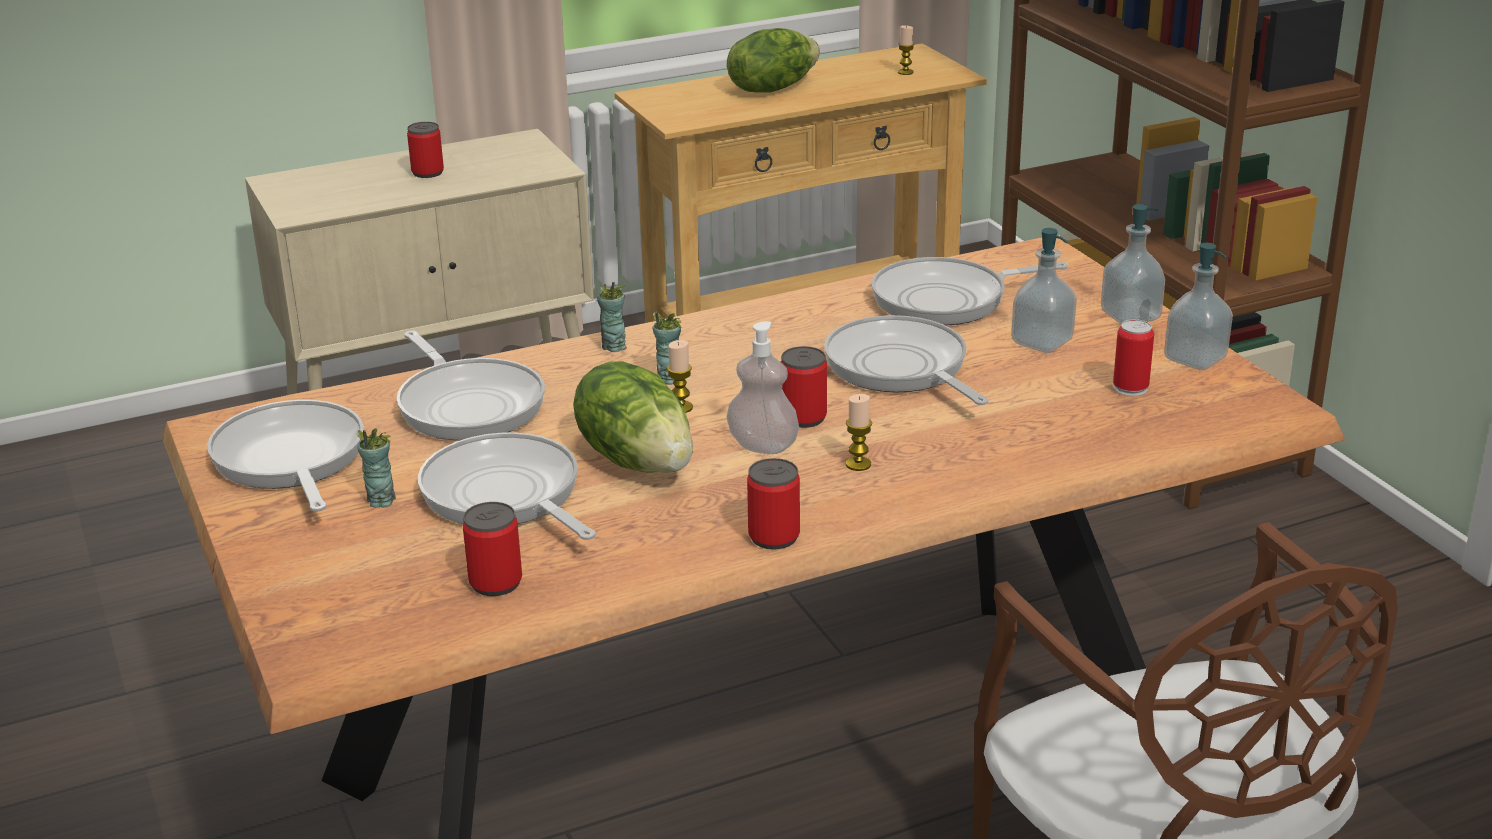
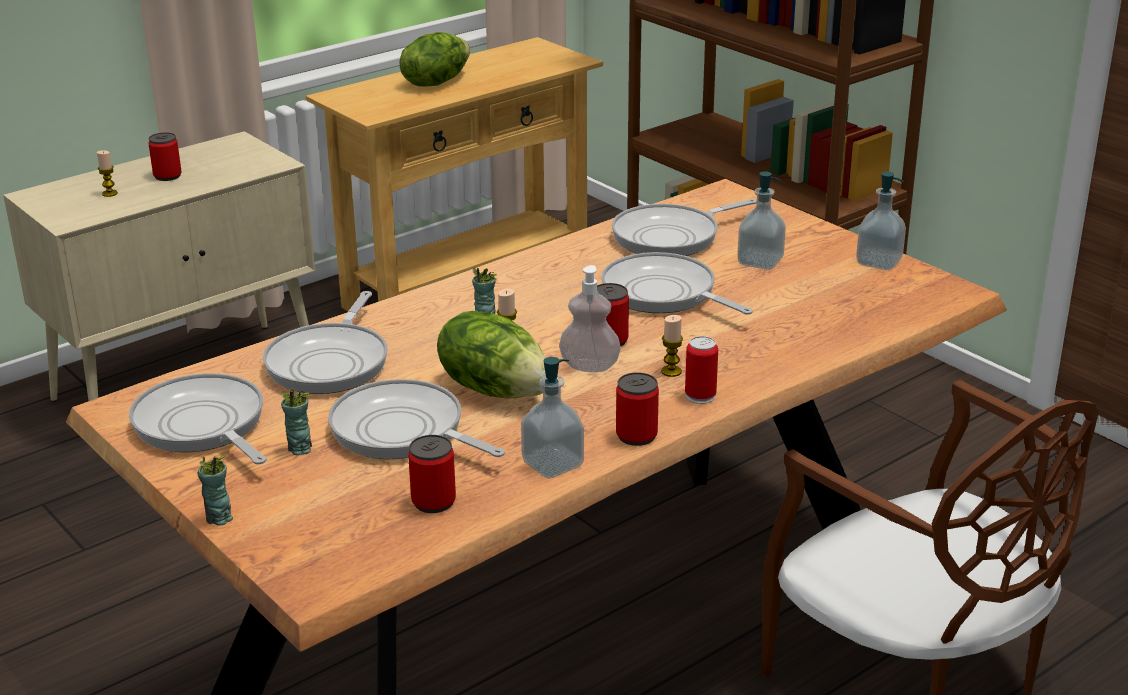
camera: 15 degrees left, 0 degrees up
frying pan [397,331,545,441] -> frying pan turned 60 degrees clockwise [263,291,388,394]
cup [597,282,627,352] -> cup moved to [197,456,233,526]
candle [898,25,914,75] -> candle moved to [97,150,118,197]
soap dispenser [1101,204,1165,324] -> soap dispenser moved to [521,357,584,479]
can [1113,319,1154,396] -> can moved to [685,336,718,404]

